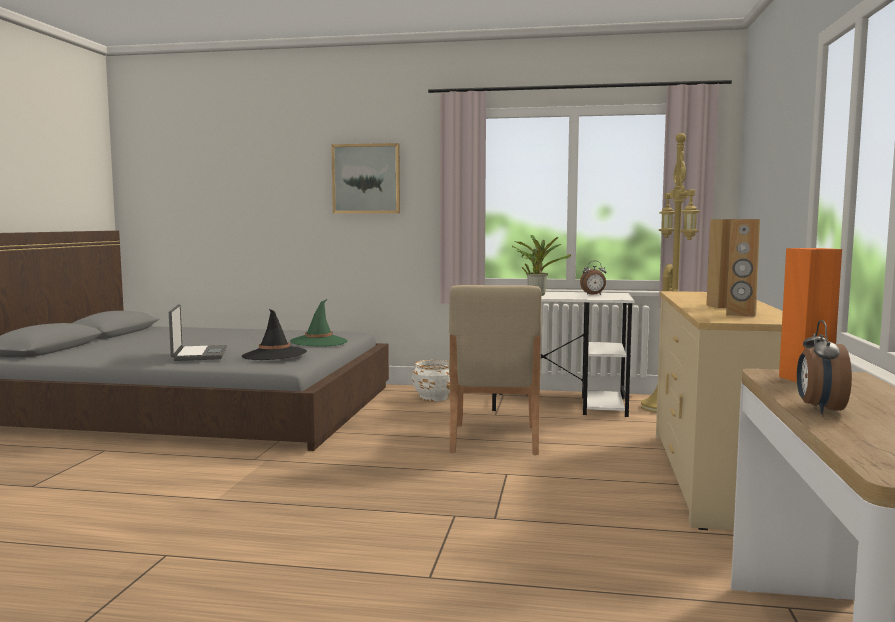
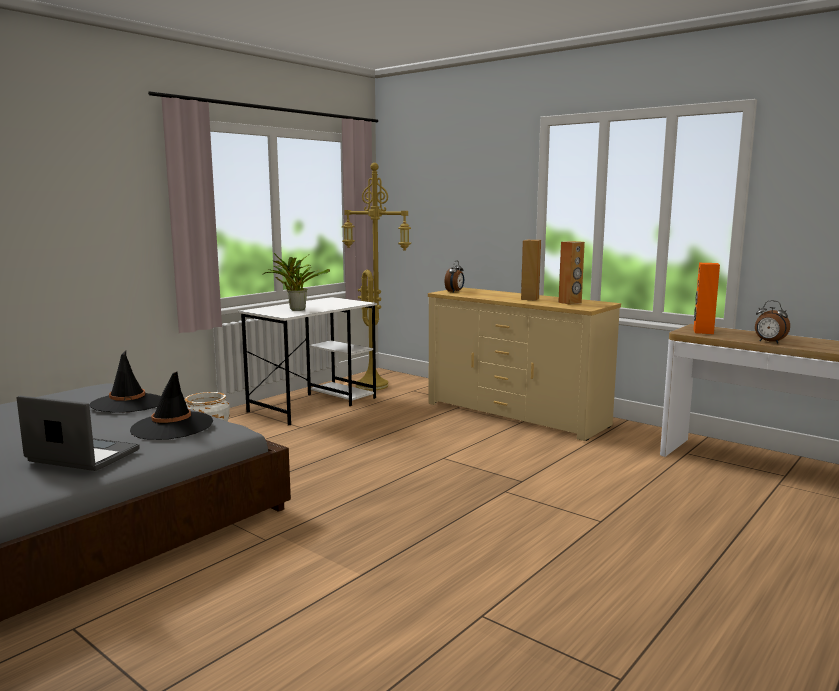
camera: 60 degrees left, 5 degrees up
green hat [290,299,348,347] -> black hat [89,351,161,413]
picture [331,143,400,214] -> none
beige chair [449,285,542,455] -> none
alarm clock [580,261,606,295] -> alarm clock moved to [445,261,464,292]

